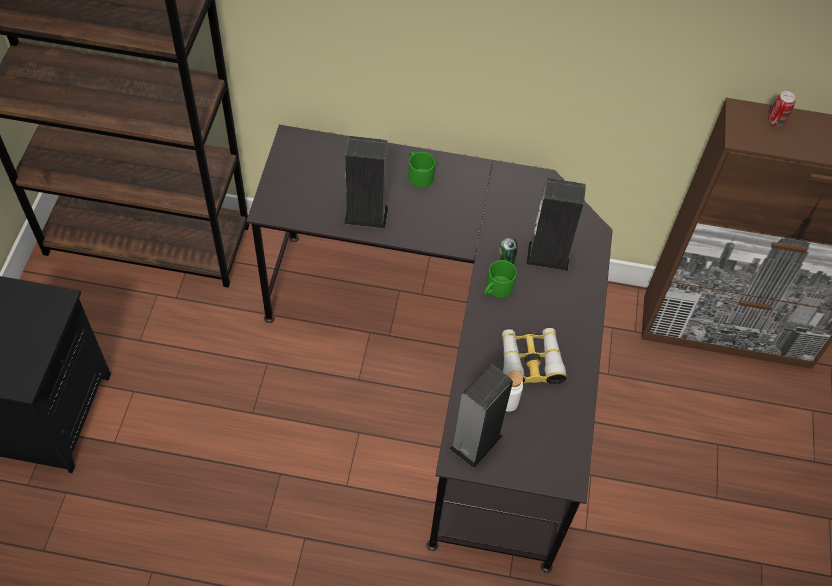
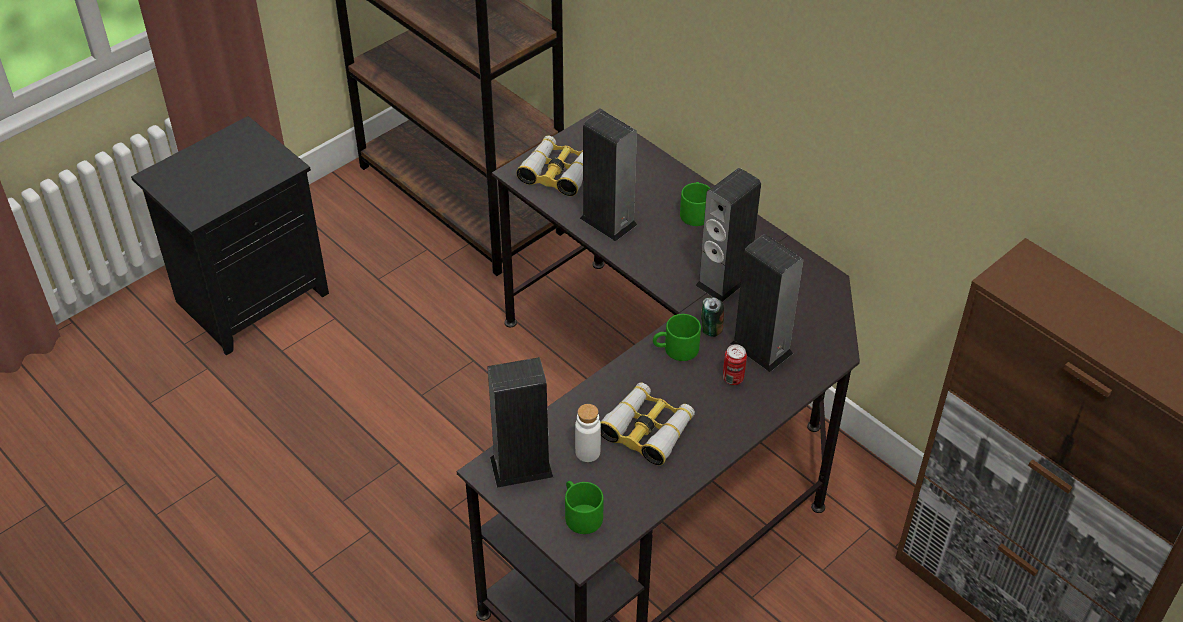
camera: 40 degrees right, 10 degrees down
can [768,91,796,126] -> can moved to [723,344,747,385]
none -> binoculars [516,136,583,196]
none -> green mug [565,481,604,534]
none -> speaker [695,168,761,302]

